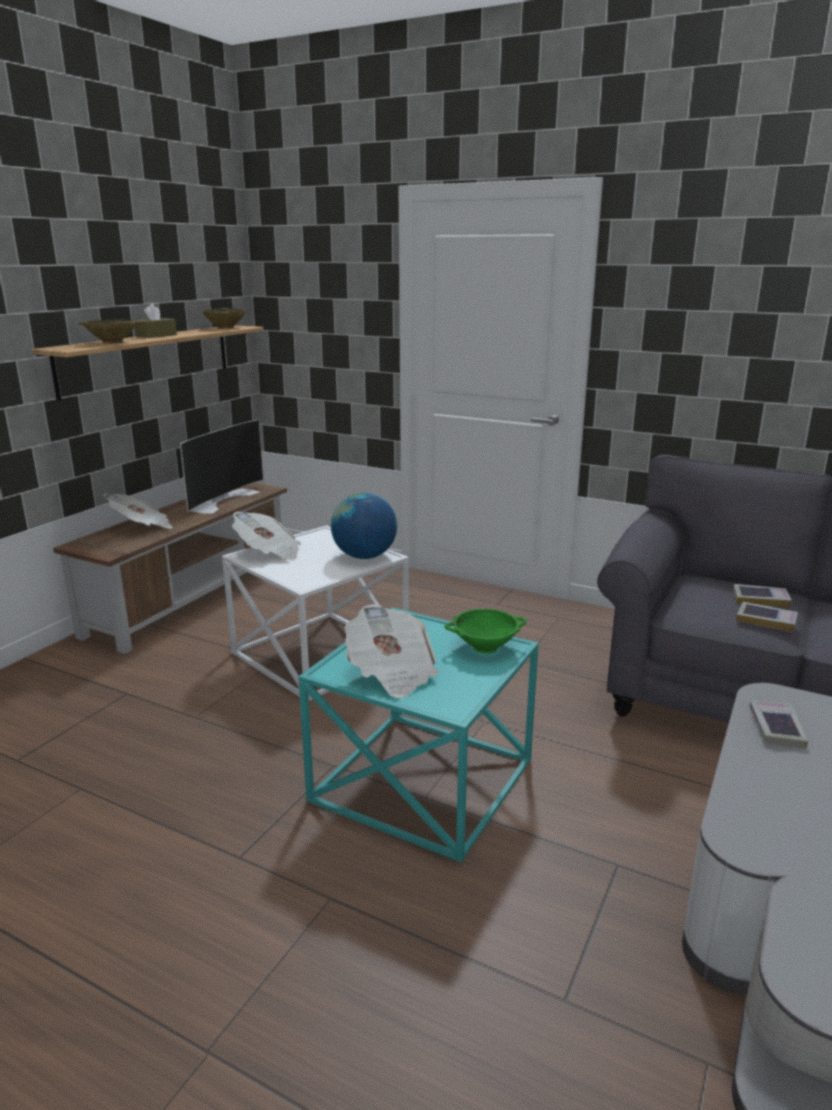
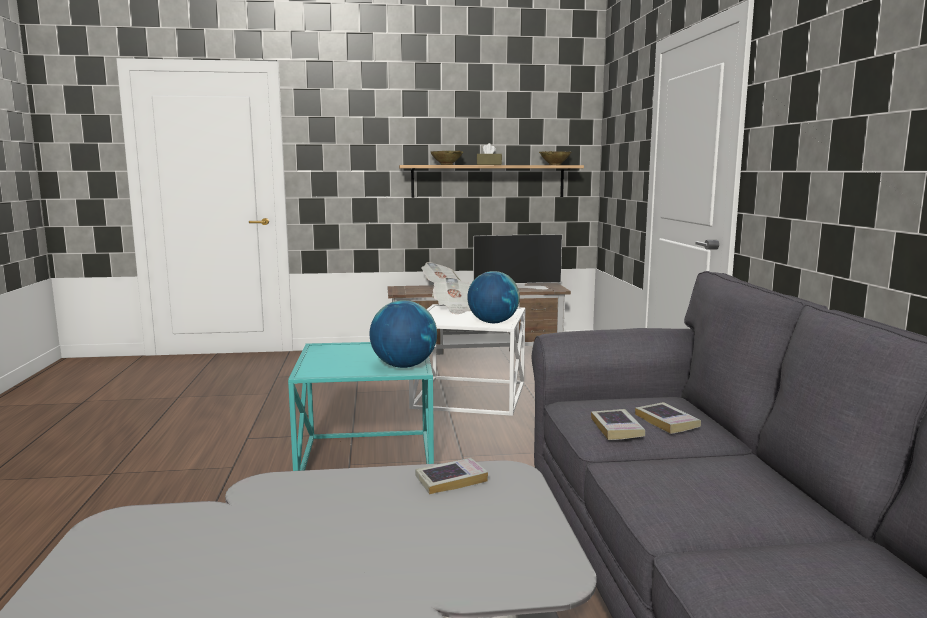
camera: 55 degrees right, 10 degrees down
newspaper [345,604,438,699] -> none
green bowl [444,609,527,654] -> globe [370,300,437,368]

